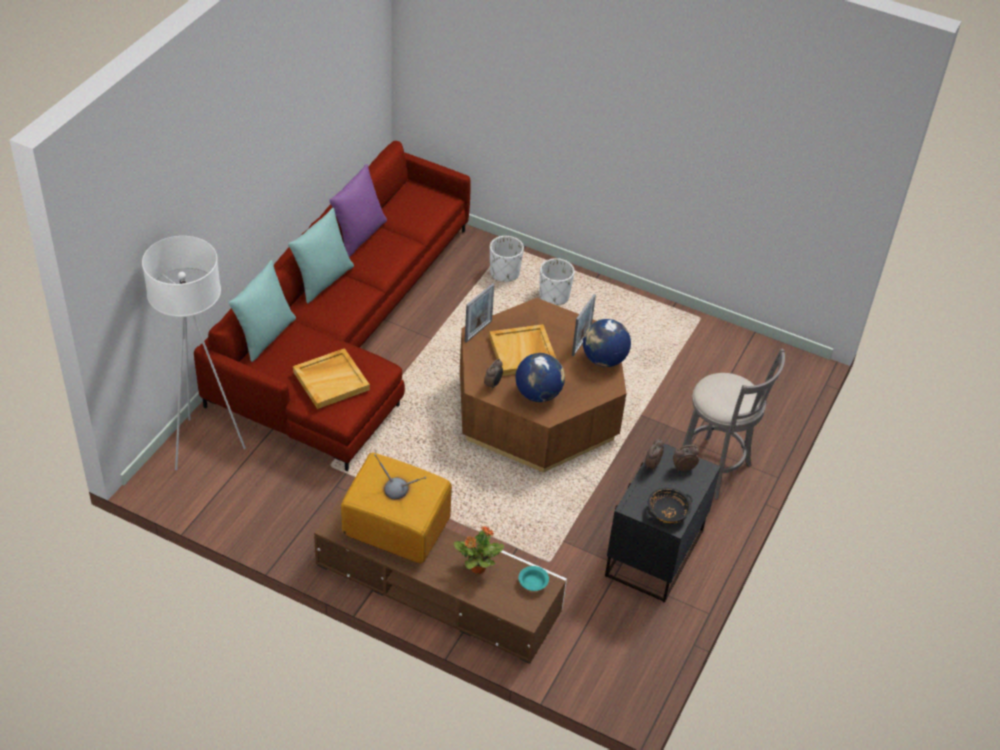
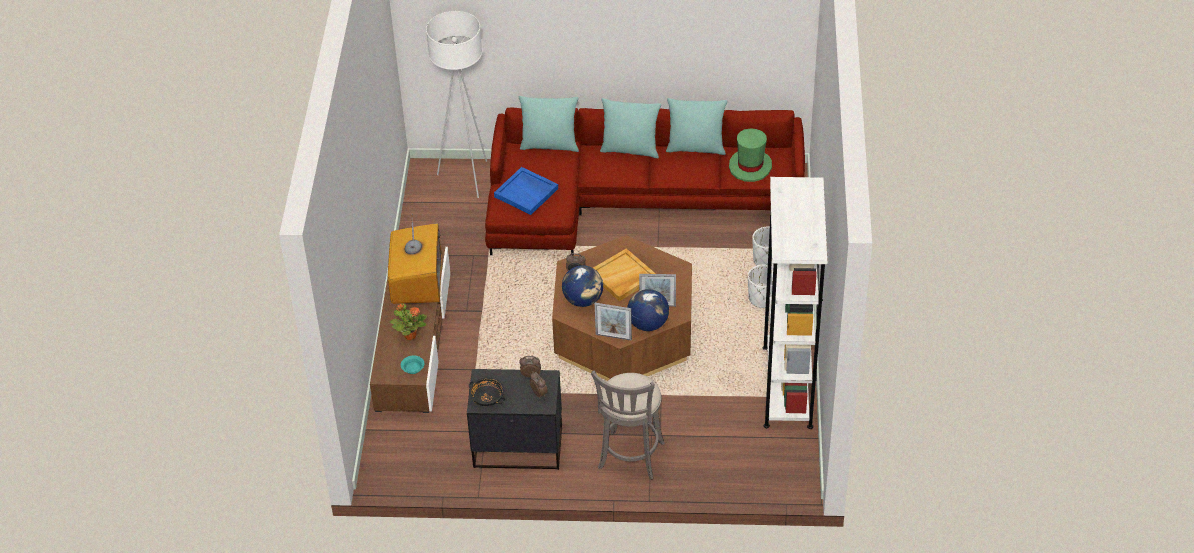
camera: 70 degrees right, 0 degrees up
beige tray [293,348,370,409] -> blue tray [494,167,558,215]
purple pillow [329,164,387,257] -> turquoise pillow [666,98,727,155]
picture frame [465,283,495,343] -> picture frame moved to [595,303,632,341]
none -> green hat [729,129,772,182]
none -> white bookcase [762,177,828,429]

